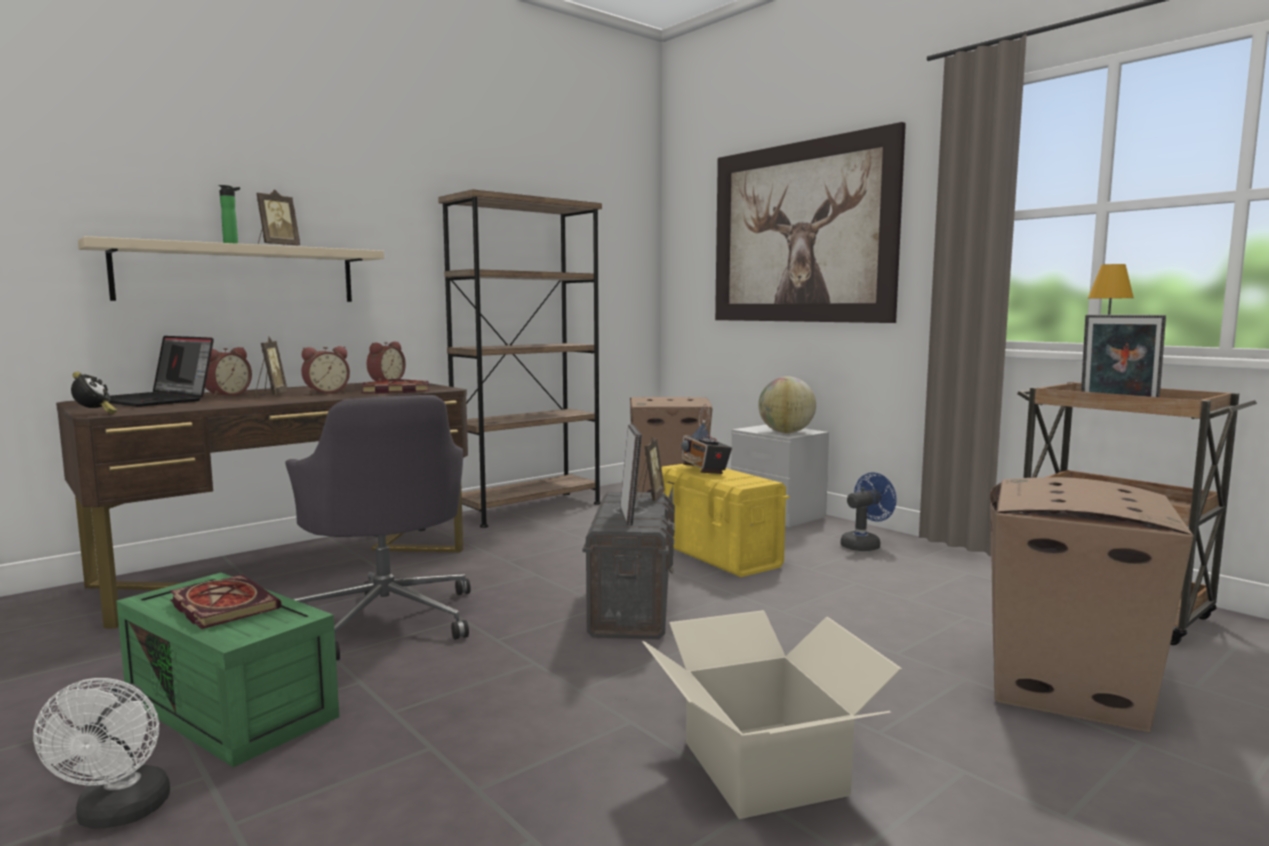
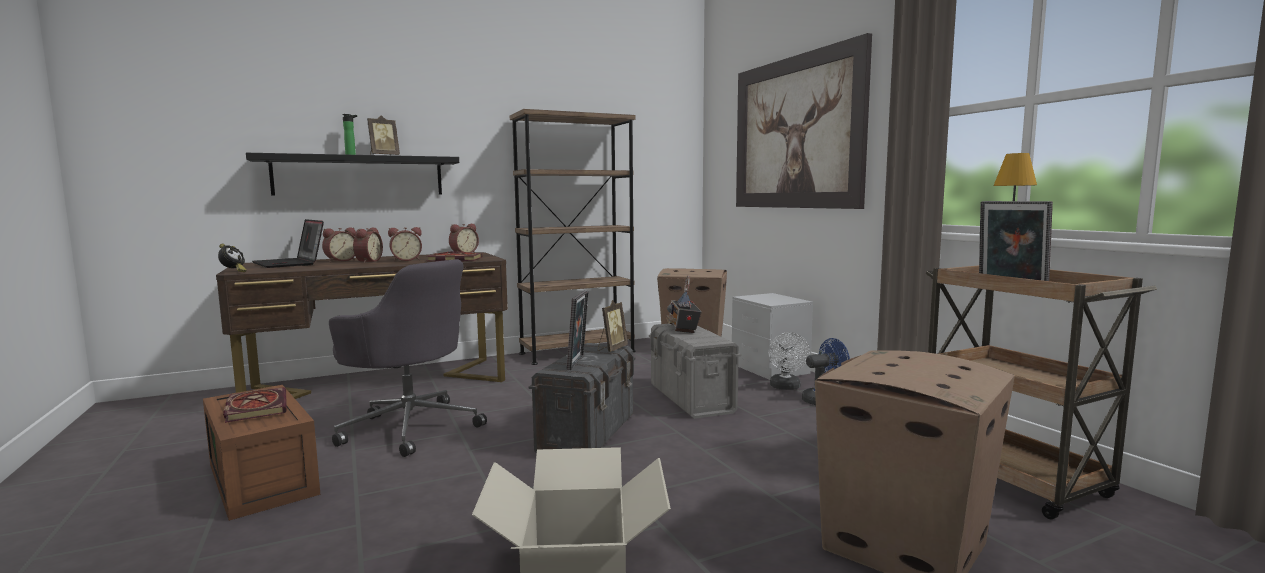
camera: 15 degrees right, 0 degrees up
white fan [33,678,170,829] -> white fan moved to [768,332,810,390]
beige shelf [78,236,384,302] -> black shelf [246,153,459,196]
green storage box [116,573,339,767] -> brown storage box [203,385,320,521]
picture frame [255,337,288,397] -> alarm clock [353,228,383,263]
grey office chair [285,395,471,660] -> grey office chair turned 45 degrees counterclockwise [329,260,487,457]
yellow storage box [661,464,789,577] -> grey storage box [649,324,741,419]
globe [758,377,816,433] -> none

